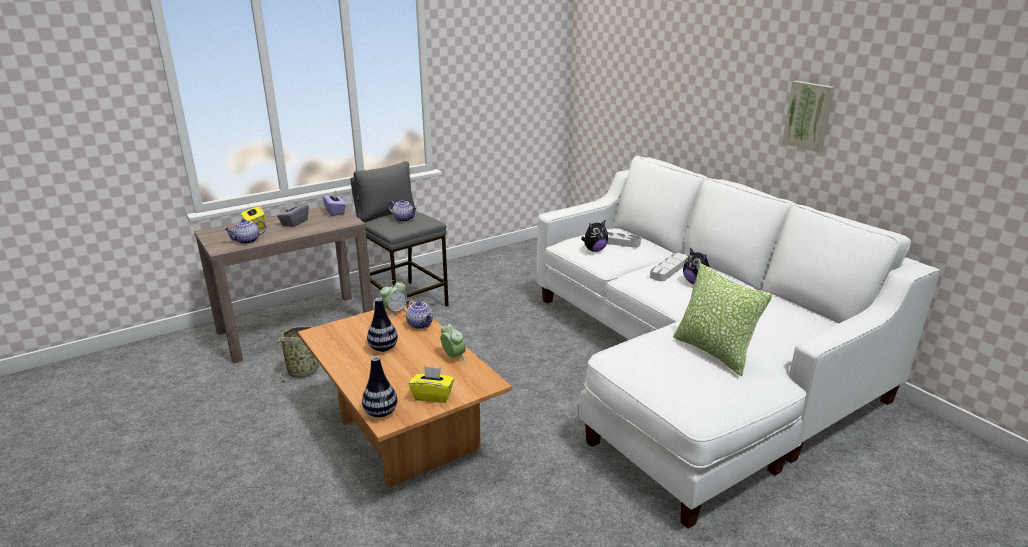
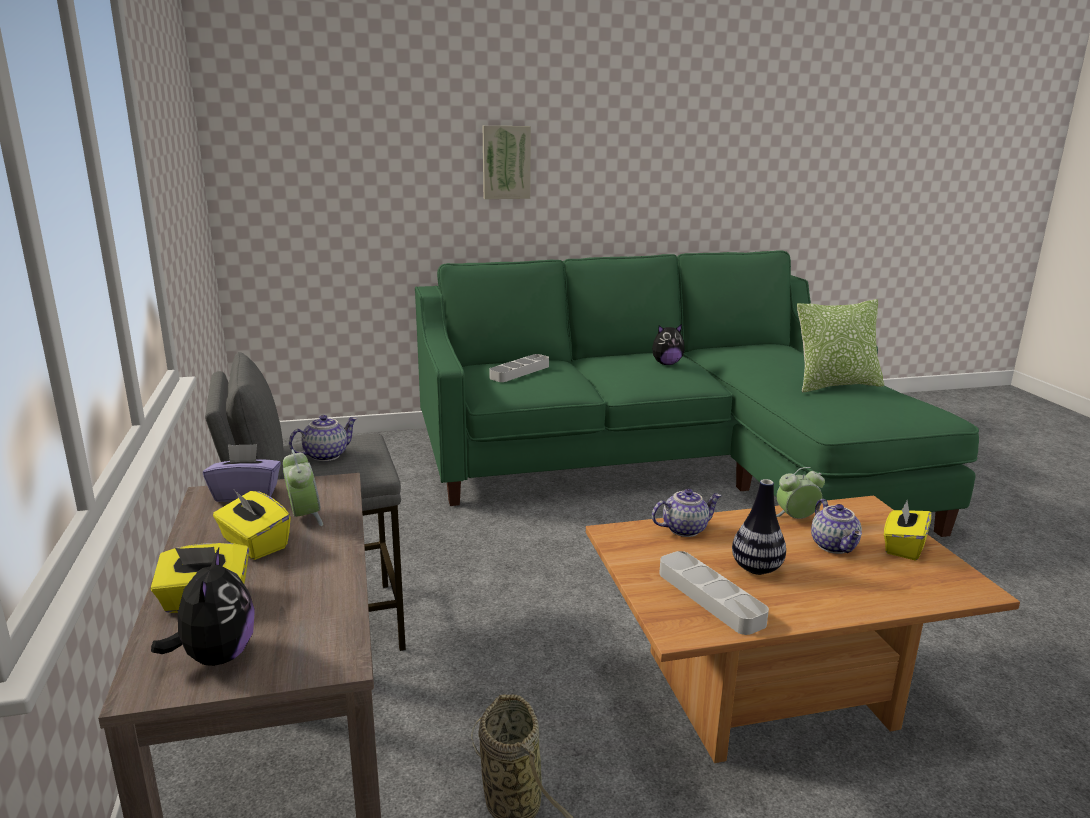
camera: 70 degrees left, 5 degrees down
teapot [223,219,266,244] -> teapot moved to [811,499,862,554]
grey tissue box [277,200,309,227] -> yellow tissue box [213,490,291,560]
vase [362,356,397,417] -> none
alarm clock [380,280,407,318] -> alarm clock moved to [283,449,323,526]
white sofa [536,156,940,529] -> green sofa [415,250,979,537]
plush toy [581,220,608,252] -> plush toy moved to [151,548,255,666]
grey tray [650,253,688,281] -> grey tray moved to [659,551,769,635]
picture [782,81,835,152] -> picture moved to [483,126,531,199]

